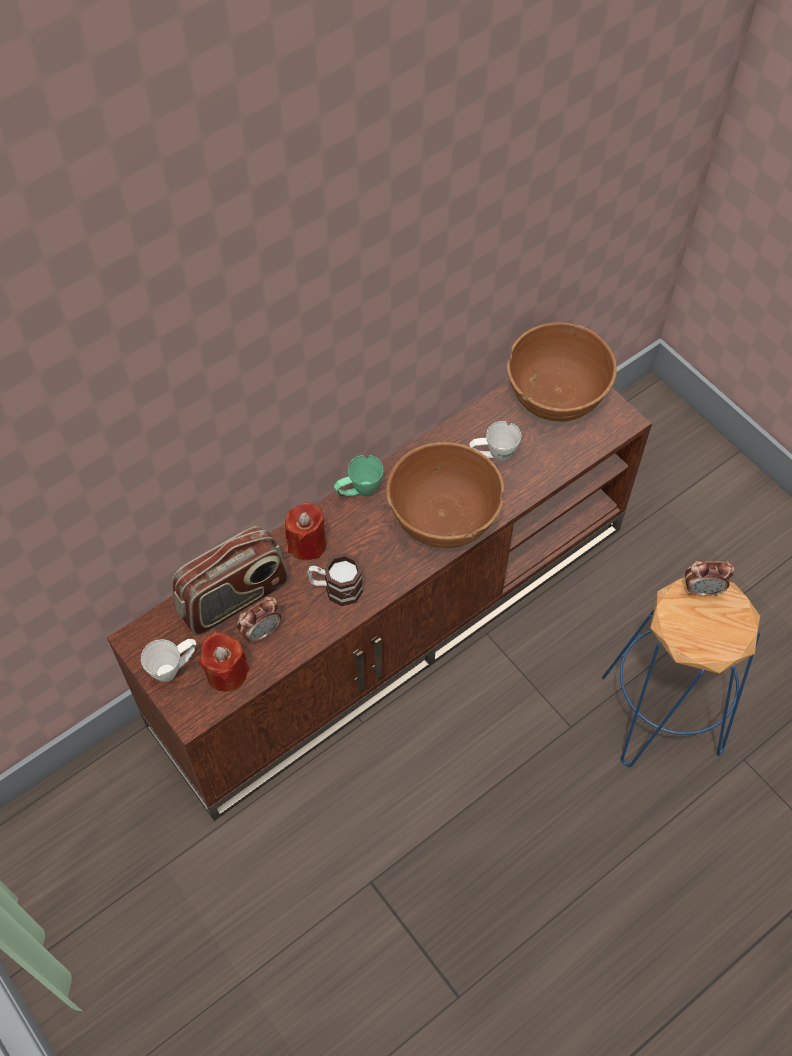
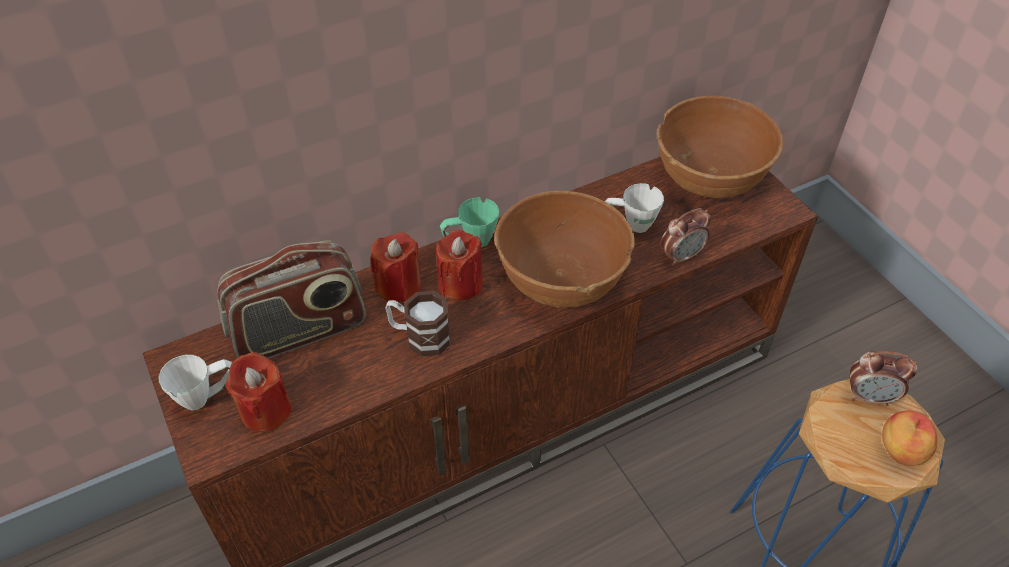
camera: 10 degrees right, 10 degrees down
alarm clock [237,597,281,644] -> alarm clock moved to [661,208,711,266]
none -> red candle [436,230,483,301]
none -> apple [882,411,937,466]

